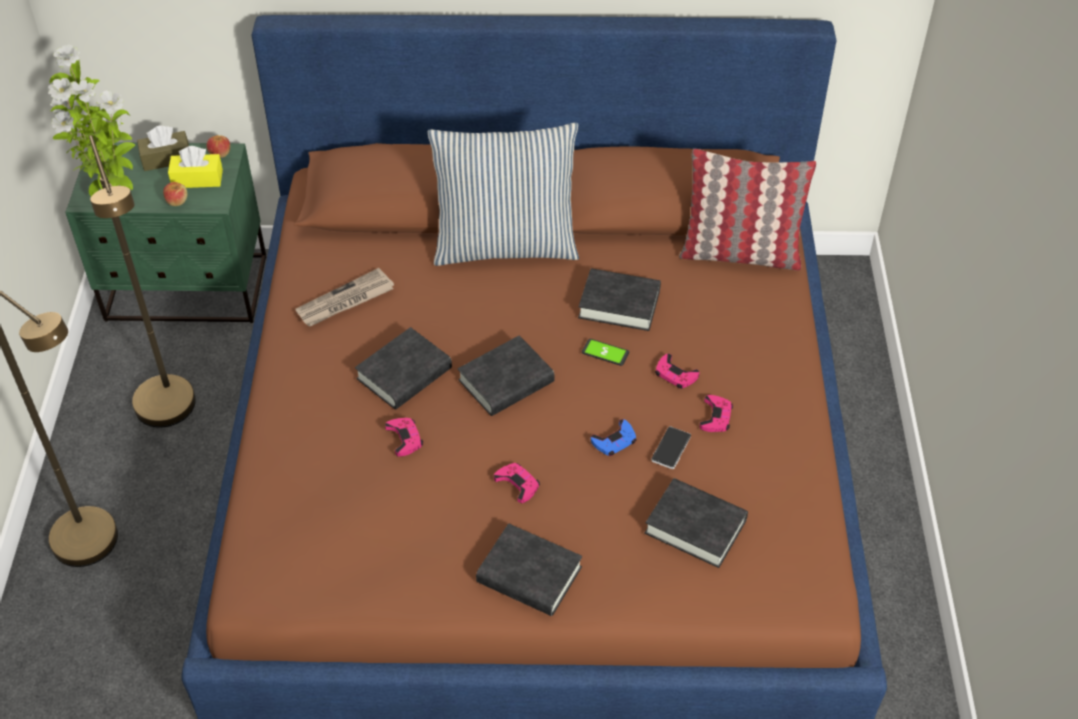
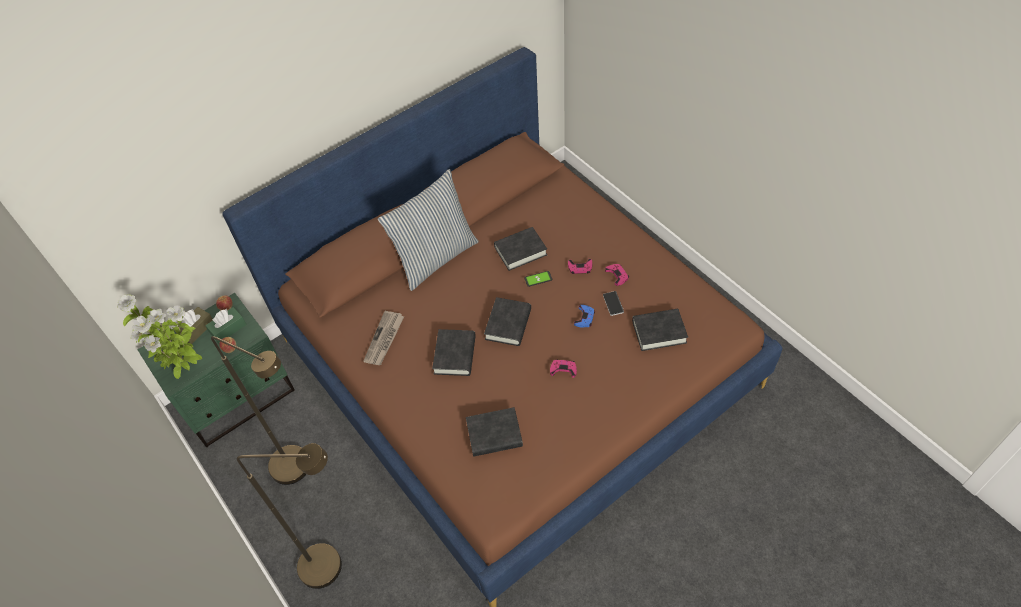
camera: 35 degrees left, 5 degrees up
yellow tissue box [168,146,223,188] -> green tissue box [205,307,247,343]
pink game controller [385,418,423,457] -> none
black book [476,523,582,616] -> black book moved to [466,407,523,457]
pillow [679,149,816,271] -> none

